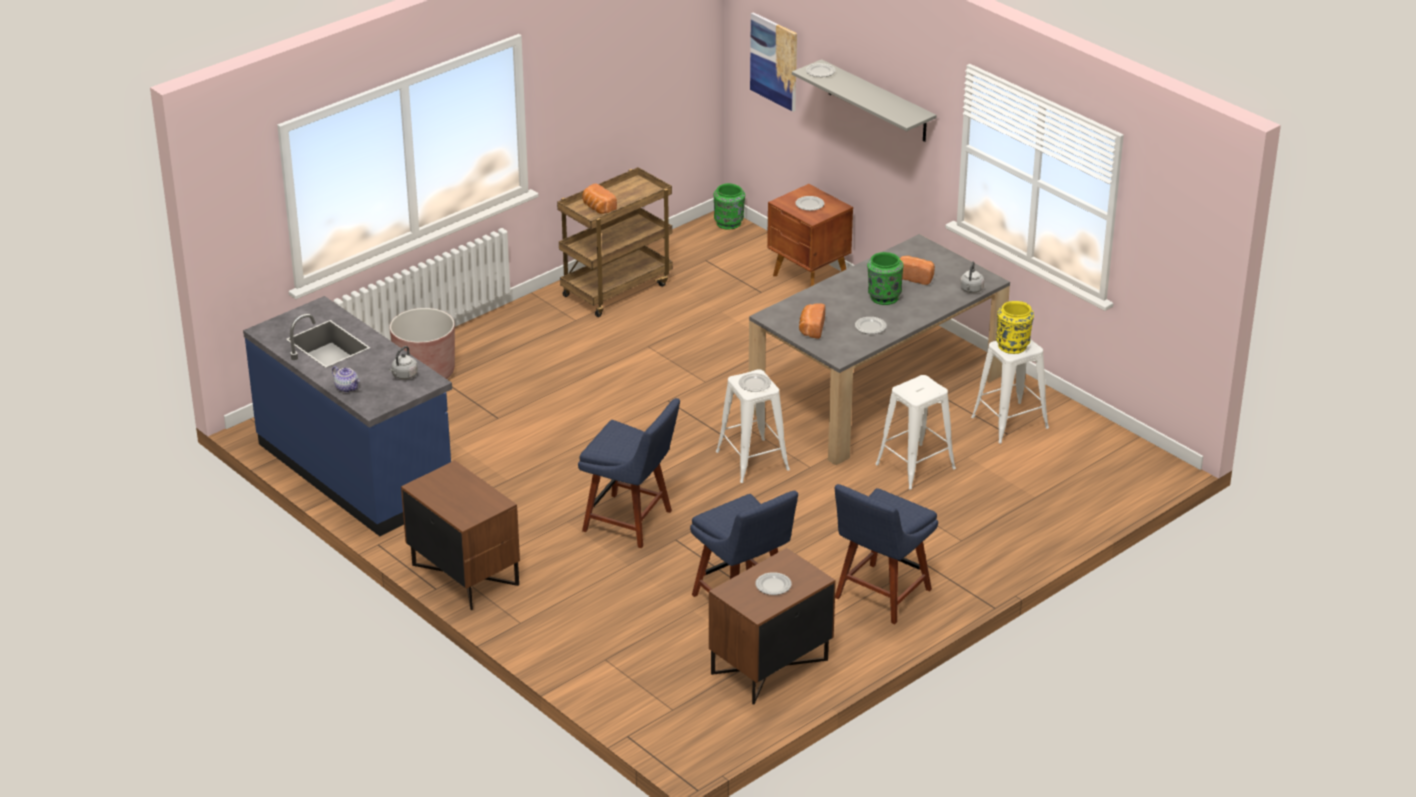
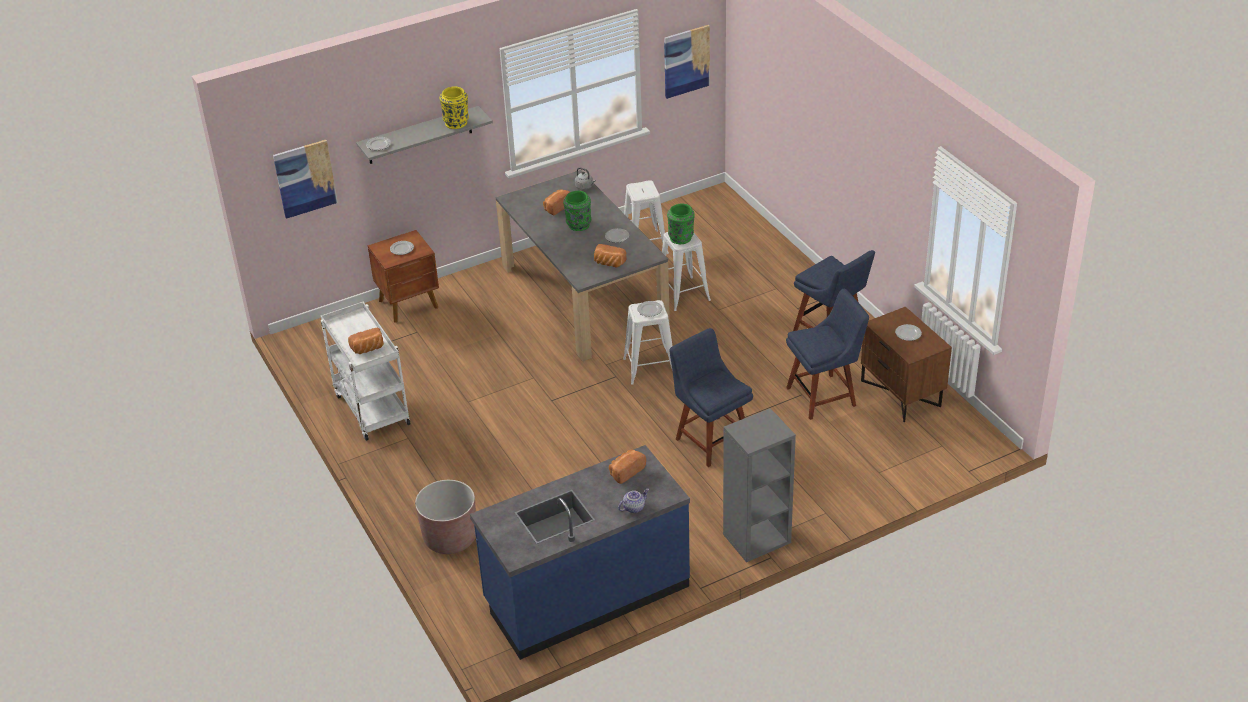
camera: 75 degrees left, 5 degrees up
grey kettle [389,346,418,380] -> bread [609,450,646,484]
brown nightstand [401,460,520,610] -> grey bookcase [723,408,796,562]
brown cart [557,167,673,317] -> white cart [321,302,411,441]
blue chair [578,398,680,548] -> blue chair turned 75 degrees counterclockwise [669,328,753,467]
green vase [714,183,745,230] -> green vase moved to [667,204,695,244]
yellow vase [996,301,1034,354] -> yellow vase moved to [439,86,469,129]
none -> picture [664,25,710,99]

